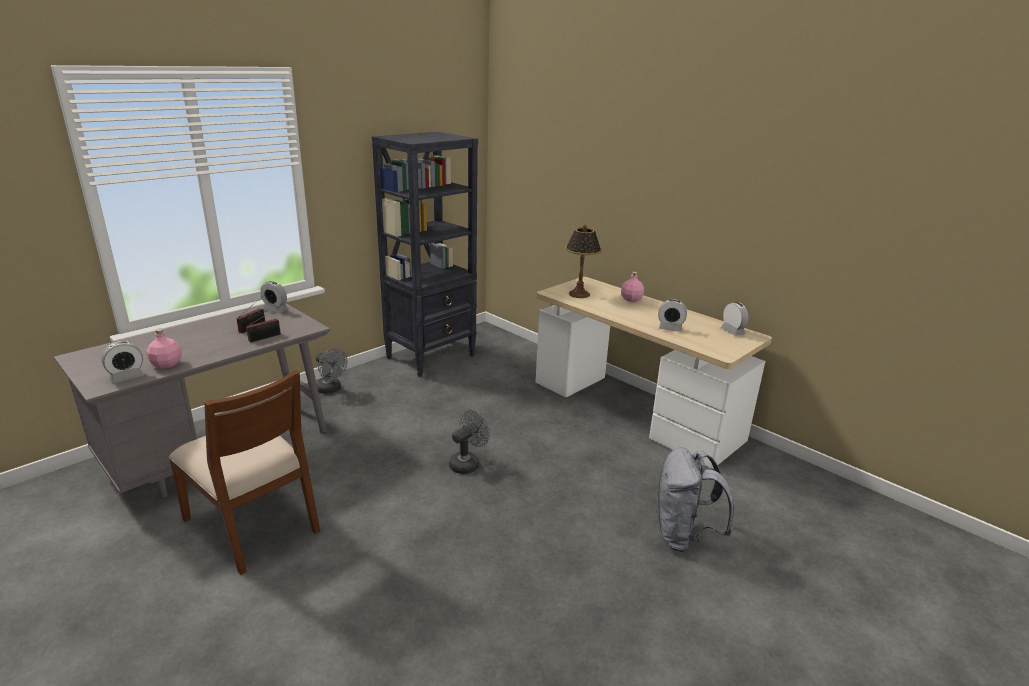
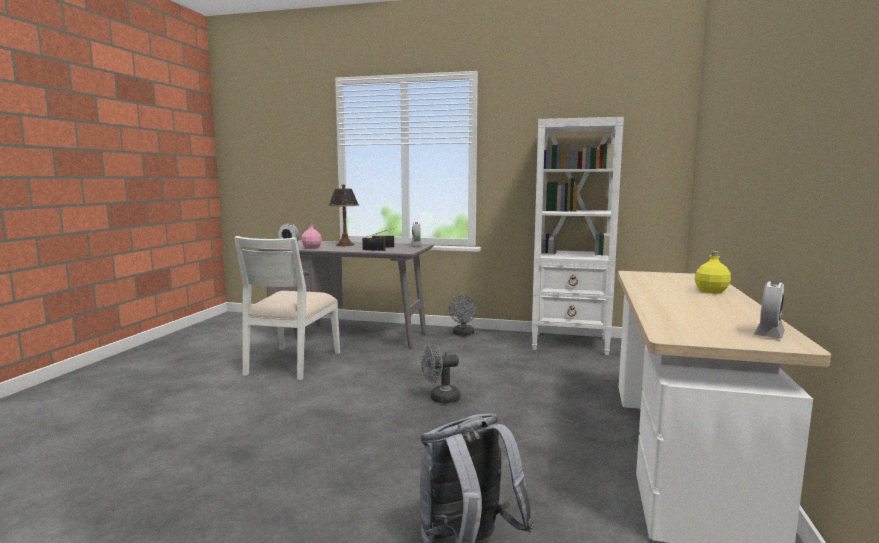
camera: 60 degrees right, 15 degrees down
brown chair [168,370,320,575] -> white chair [234,236,340,380]
black bookcase [372,132,478,377] -> white bookcase [532,117,624,355]
grey fan [449,409,490,474] -> grey fan turned 150 degrees clockwise [421,343,461,404]
table lamp [565,225,602,298] -> table lamp moved to [328,184,359,246]
pink bottle [621,272,644,302] -> yellow bottle [694,251,731,293]
alarm clock [658,299,687,332] -> none

